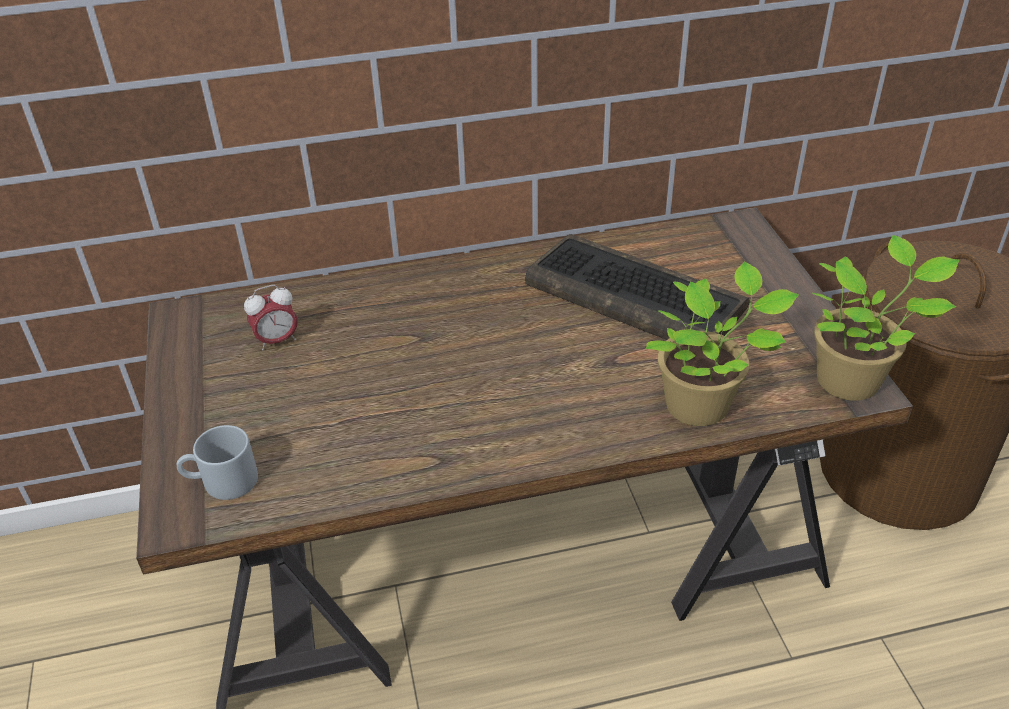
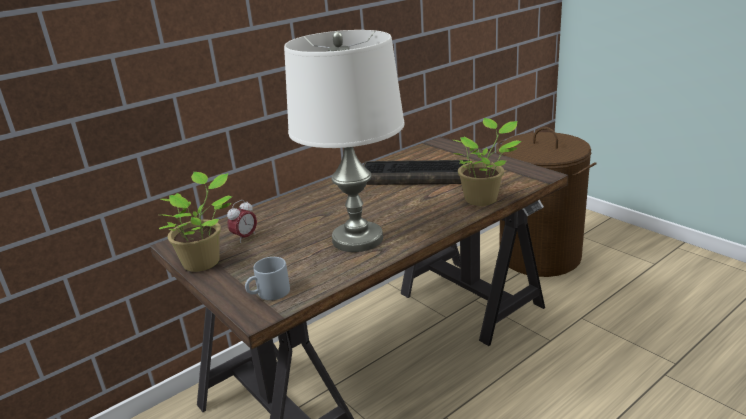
camera: 25 degrees left, 15 degrees down
potted plant [812,235,959,401] -> potted plant moved to [159,172,232,272]
none -> white table lamp [284,30,405,252]

